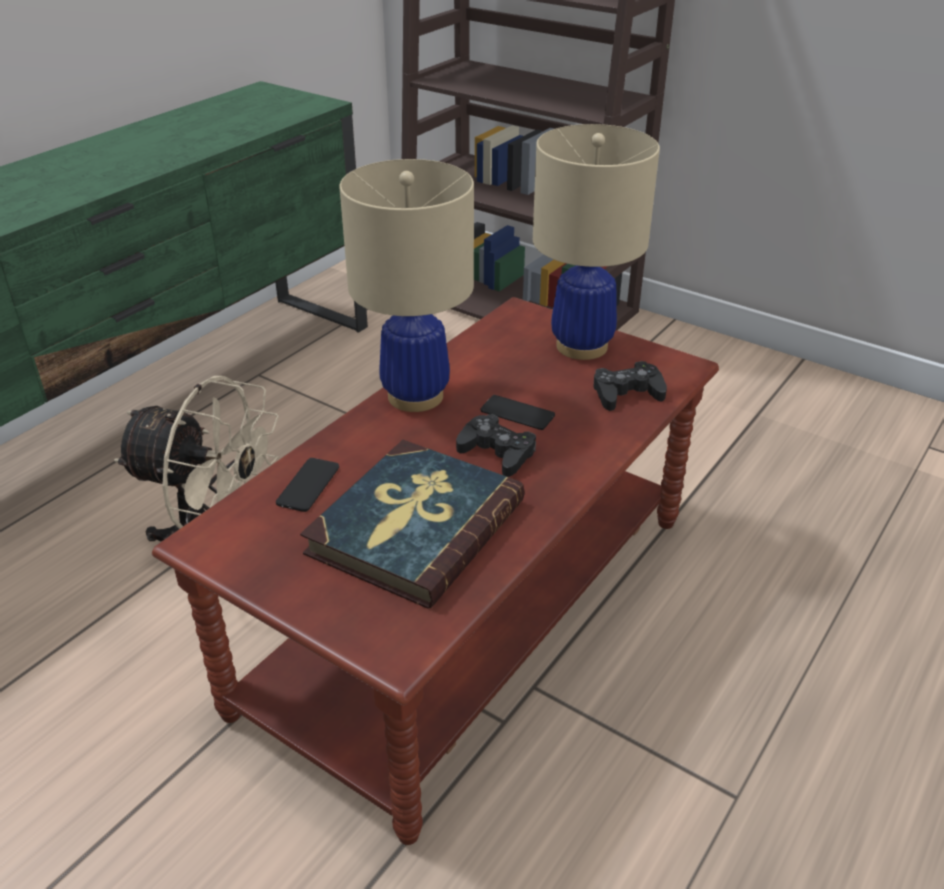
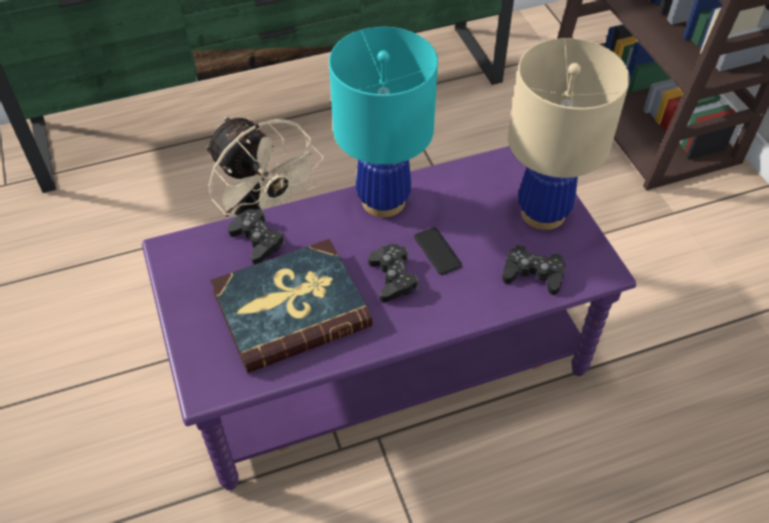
camera: 35 degrees right, 15 degrees up
brown coffee table [152,297,719,845] -> purple coffee table [142,146,636,490]
phone [276,458,339,512] -> black game controller [228,209,285,265]
beige table lamp [339,159,474,412] -> turquoise table lamp [329,27,438,217]

